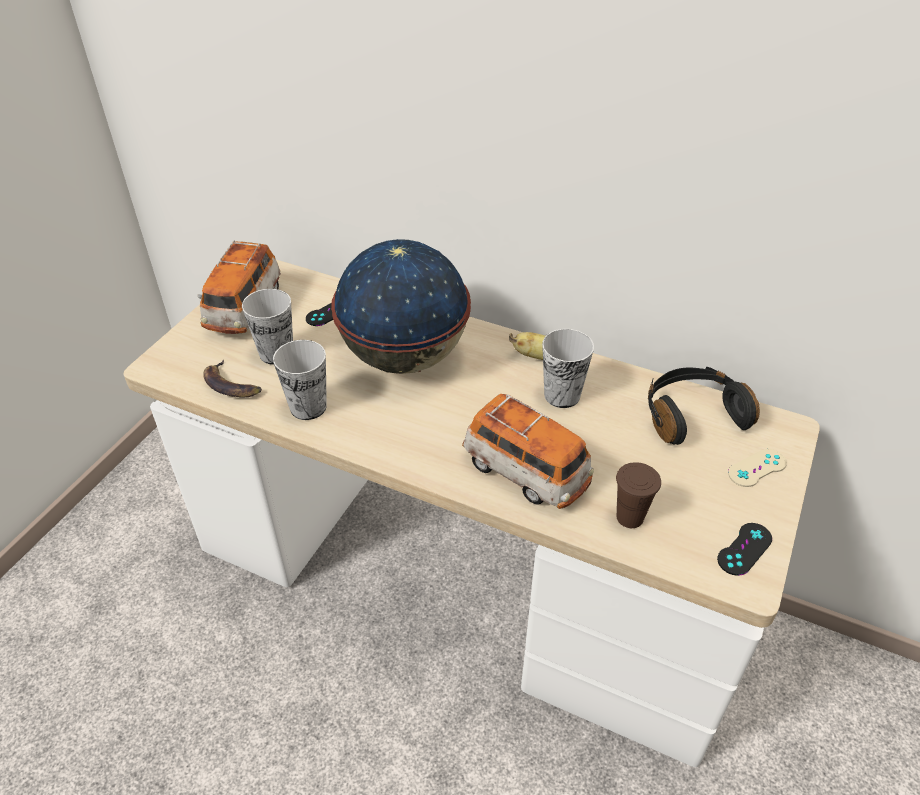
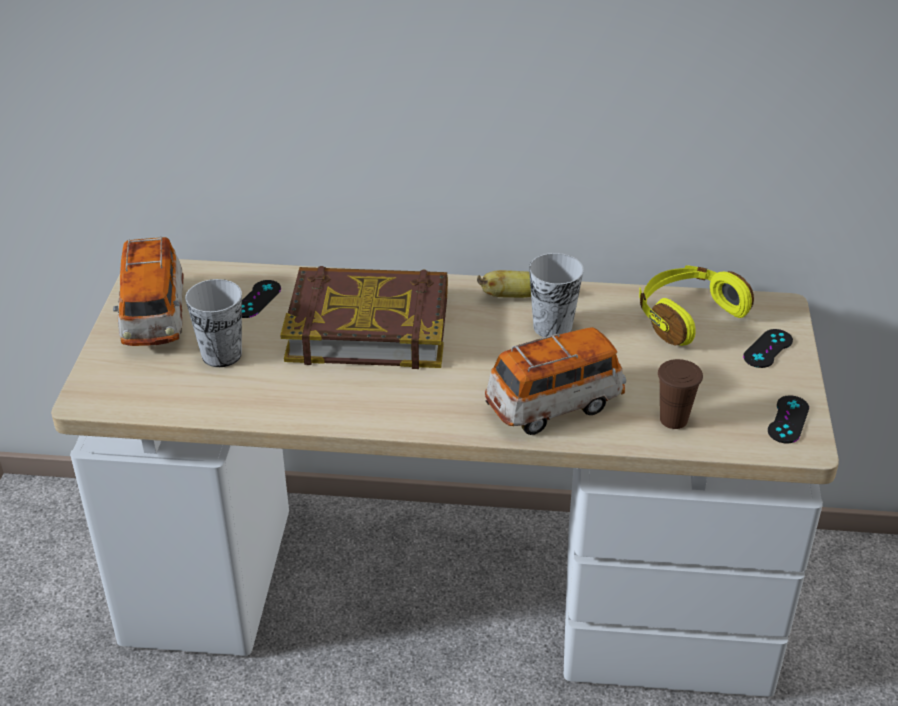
camera: 20 degrees left, 5 degrees down
banana [203,360,262,397] -> none
cup [273,340,327,420] -> none
globe [331,239,471,374] -> book [280,266,448,369]
toy car [462,394,594,509] -> toy car turned 45 degrees counterclockwise [485,327,627,435]
black headphones [648,367,760,445] -> yellow headphones [639,265,754,346]
beige game controller [728,449,787,487] -> black game controller [743,329,793,368]

